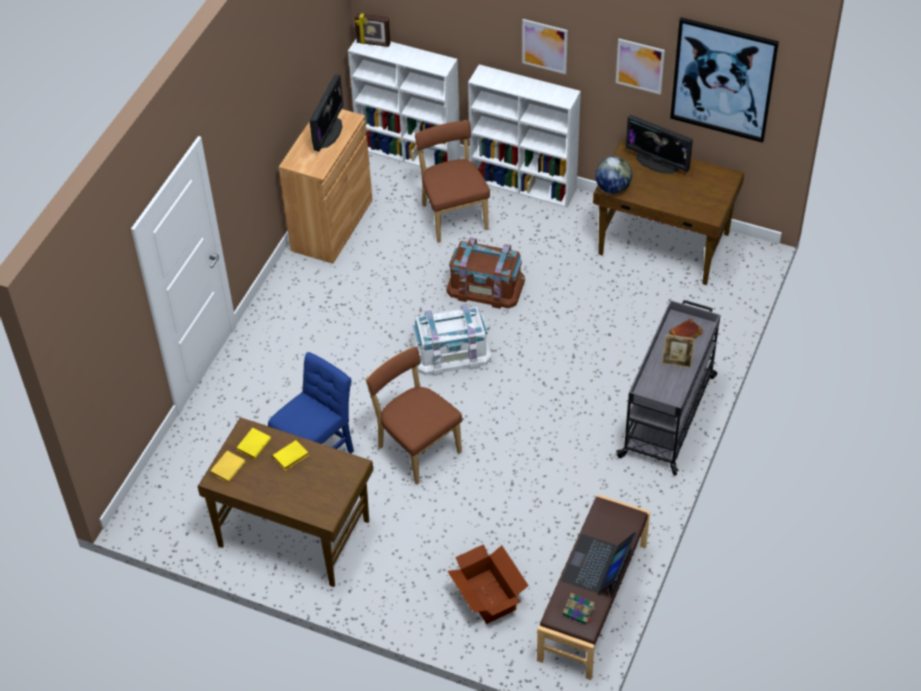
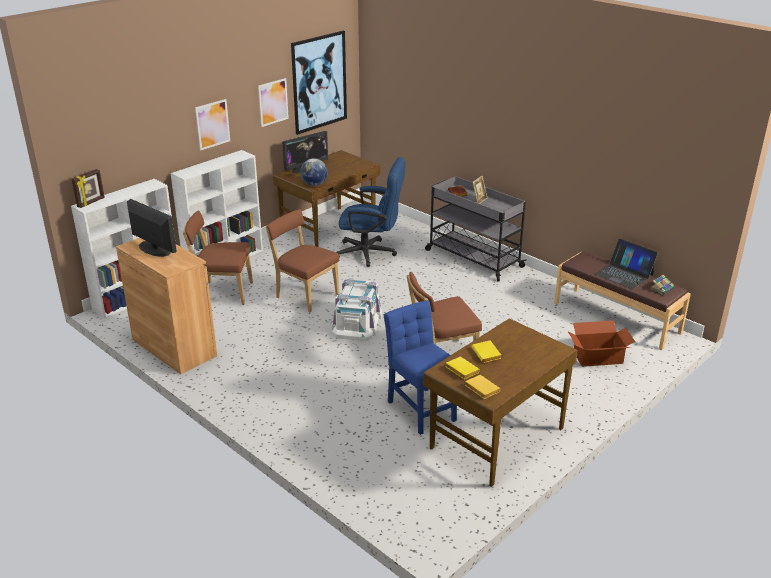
camera: 70 degrees left, 20 degrees down
brown storage box [446,237,525,309] -> brown chair [266,209,339,312]
none -> blue office chair [336,157,405,267]

